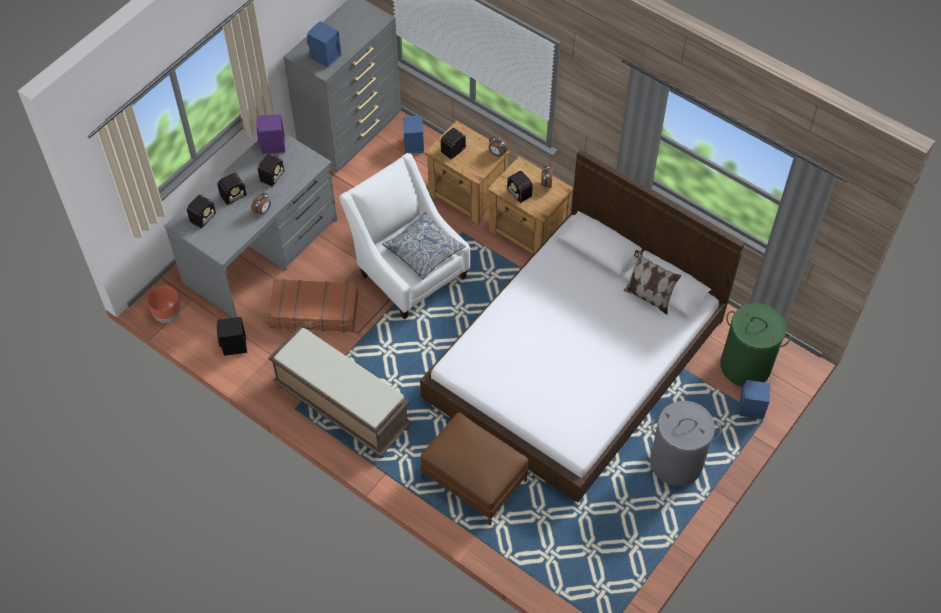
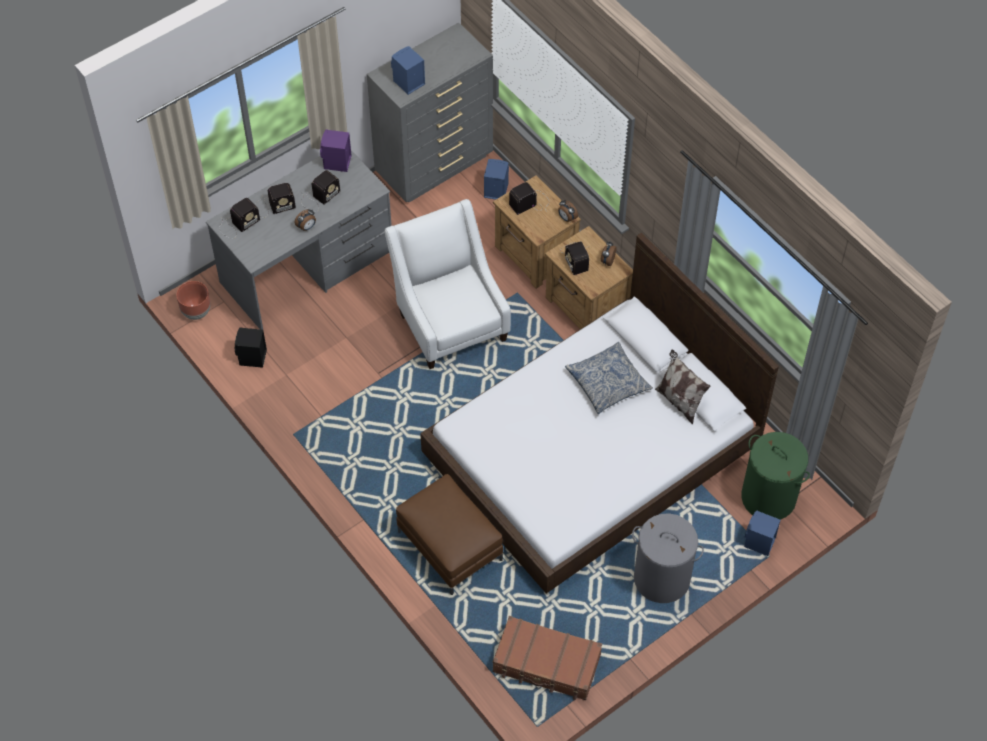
camera: 15 degrees right, 0 degrees up
brown suitcase [268,279,358,333] -> brown suitcase moved to [493,616,602,700]
brown bench [268,326,412,458] -> none
pillow [382,213,466,280] -> pillow moved to [565,342,653,414]

